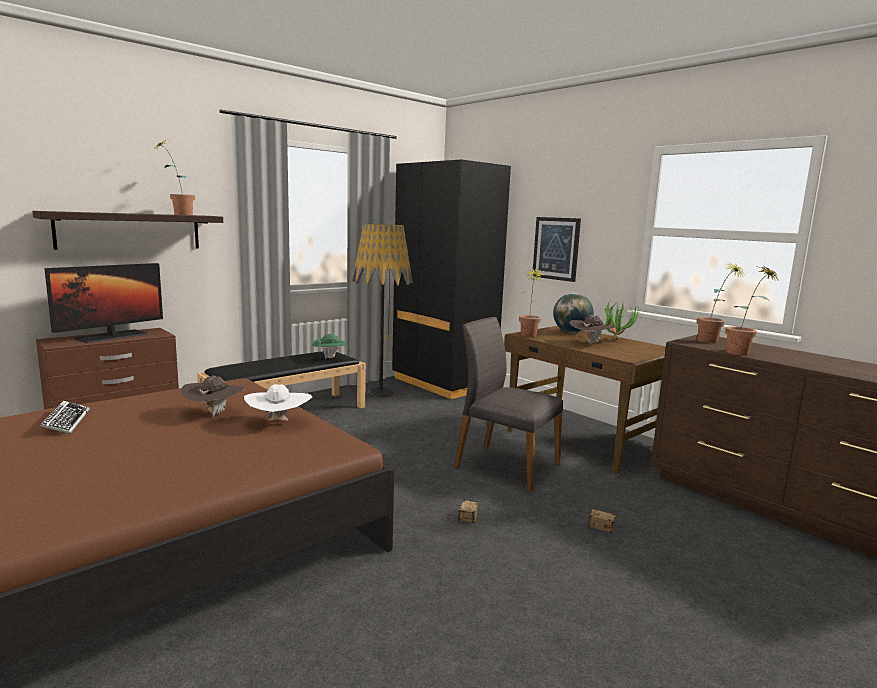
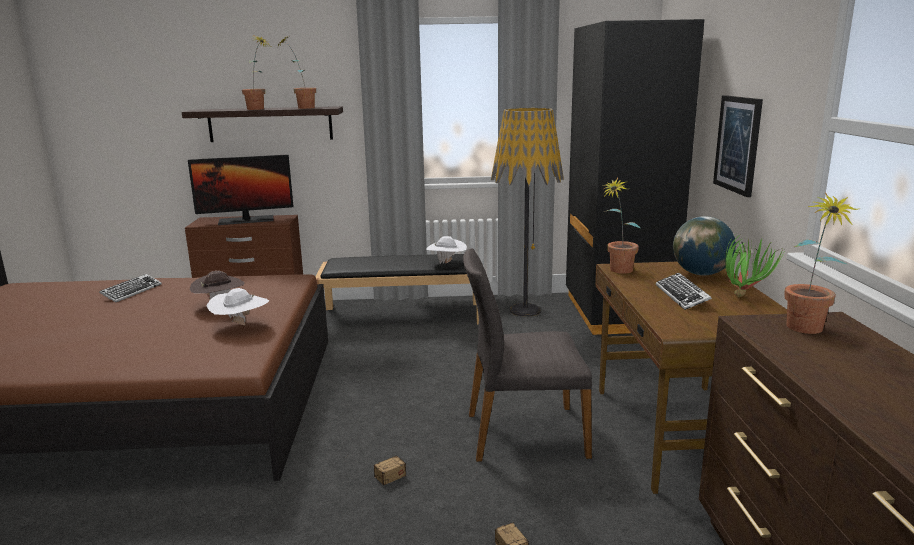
camera: 40 degrees right, 5 degrees up
green hat [312,334,349,360] -> white hat [426,236,467,264]
grey chair [454,317,563,492] -> grey chair turned 75 degrees counterclockwise [463,248,592,462]
brown hat [569,315,616,345] -> keyboard [656,273,712,310]
potted plant [725,265,778,355] -> potted plant moved to [242,36,268,110]

